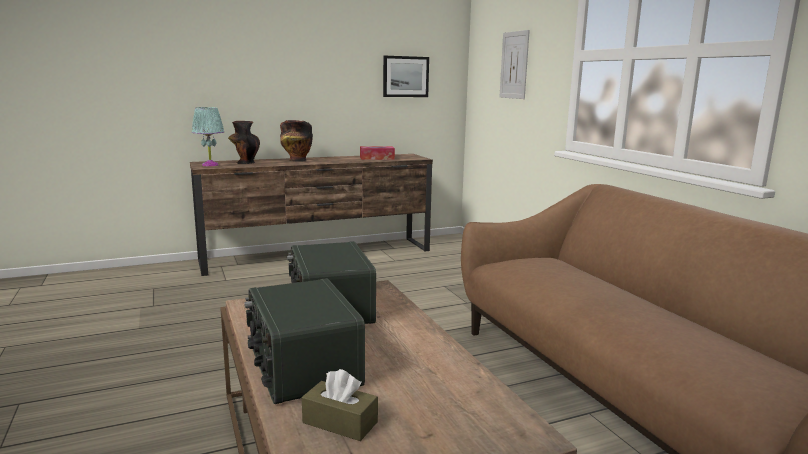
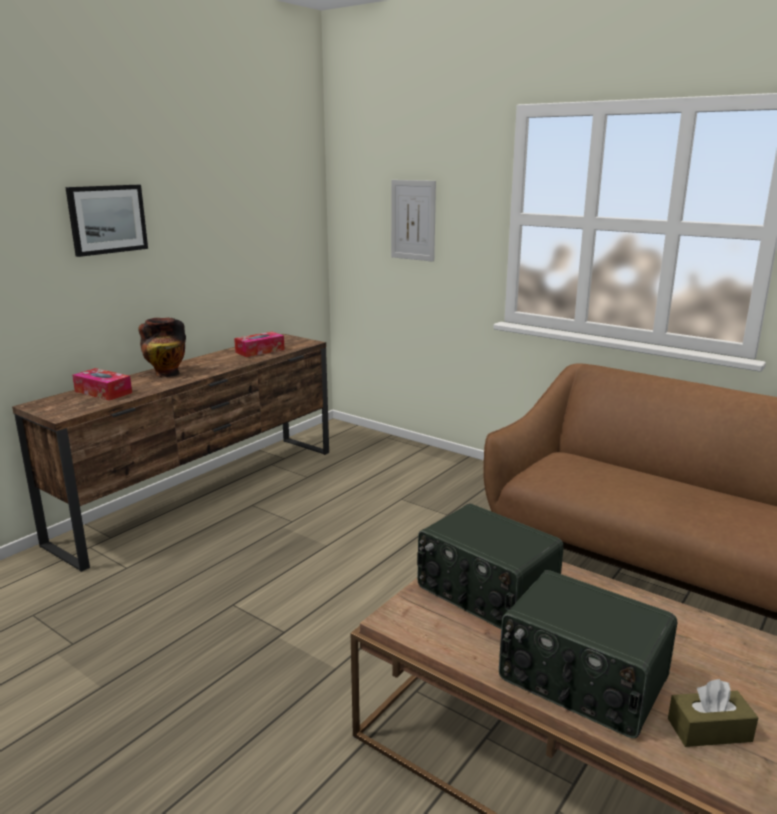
camera: 30 degrees left, 5 degrees up
turquoise table lamp [192,107,224,166] -> none
vase [228,121,260,164] -> tissue box [72,368,132,401]
picture [383,56,429,97] -> picture moved to [65,185,148,257]

